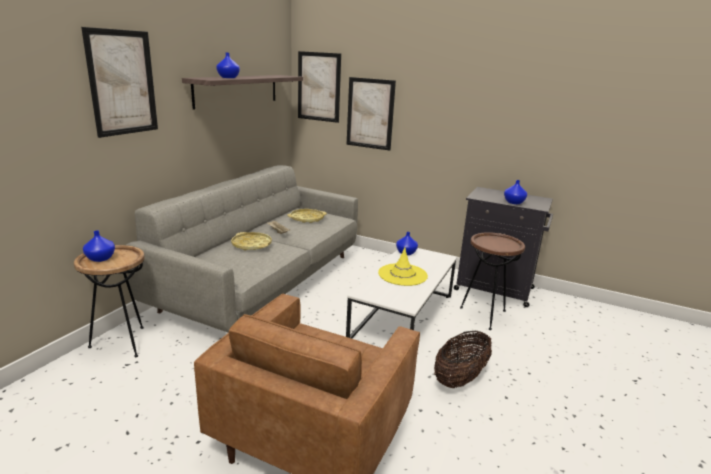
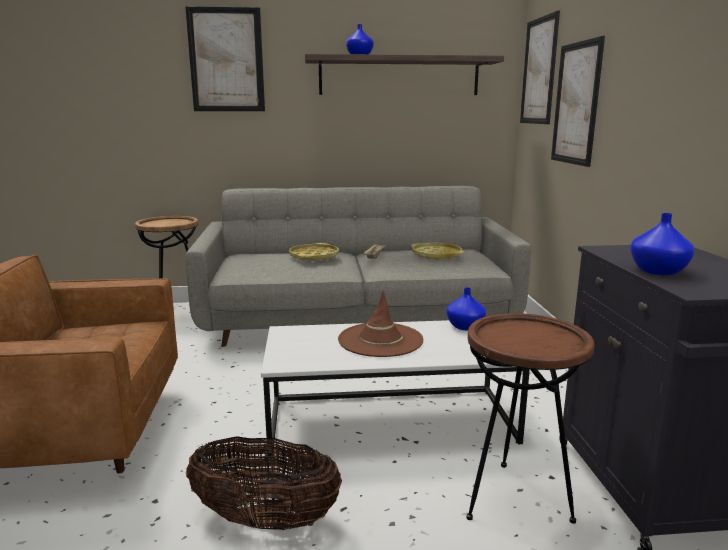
camera: 60 degrees right, 5 degrees down
blue vase [83,231,115,262] -> none
yellow hat [378,247,428,286] -> brown hat [338,291,423,357]

